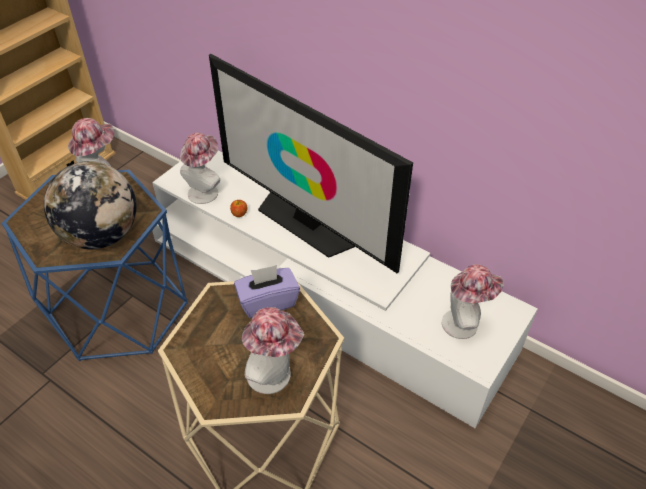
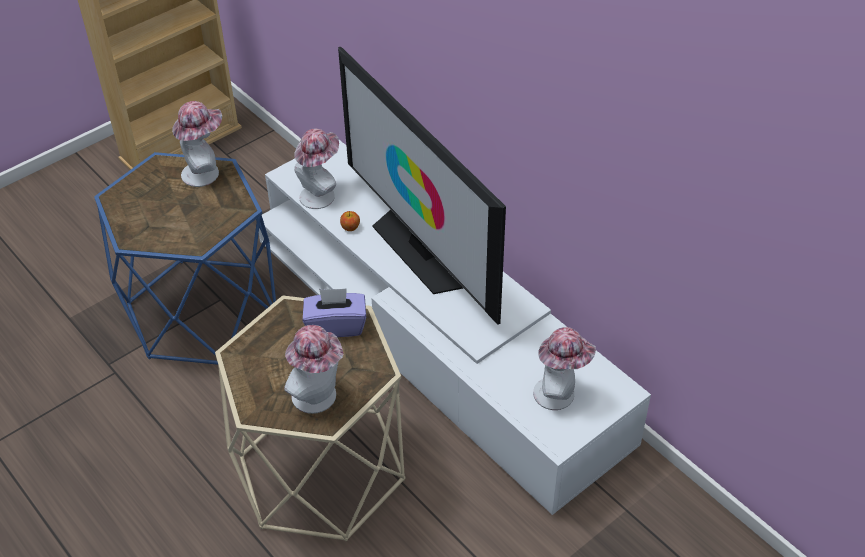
camera: 15 degrees right, 0 degrees up
globe [44,161,136,249] -> none

